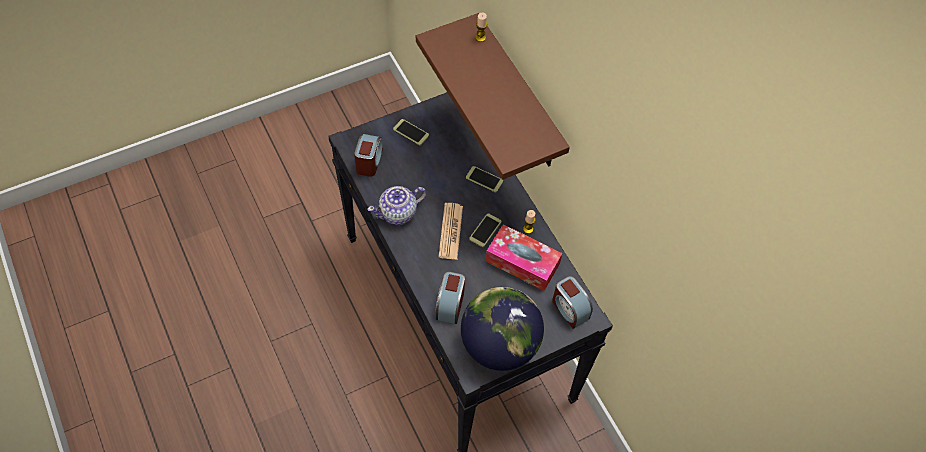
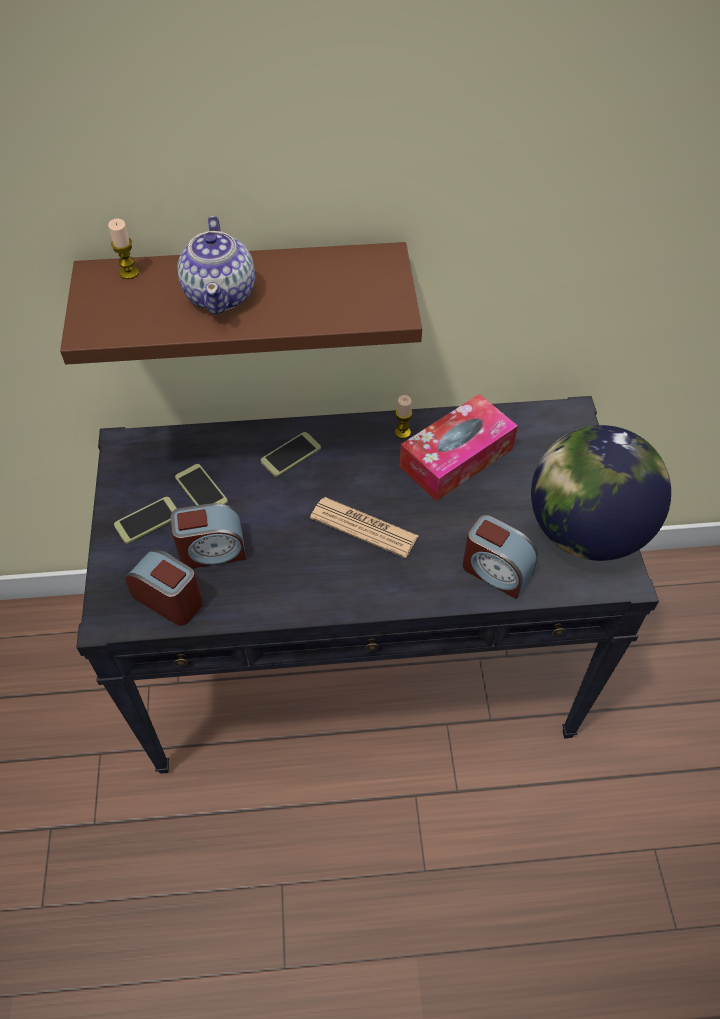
camera: 65 degrees left, 5 degrees down
teapot [368,186,427,225] -> teapot moved to [177,216,255,314]
phone [469,213,501,247] -> phone moved to [175,464,228,505]
alarm clock [552,276,593,329] -> alarm clock moved to [170,503,246,568]

